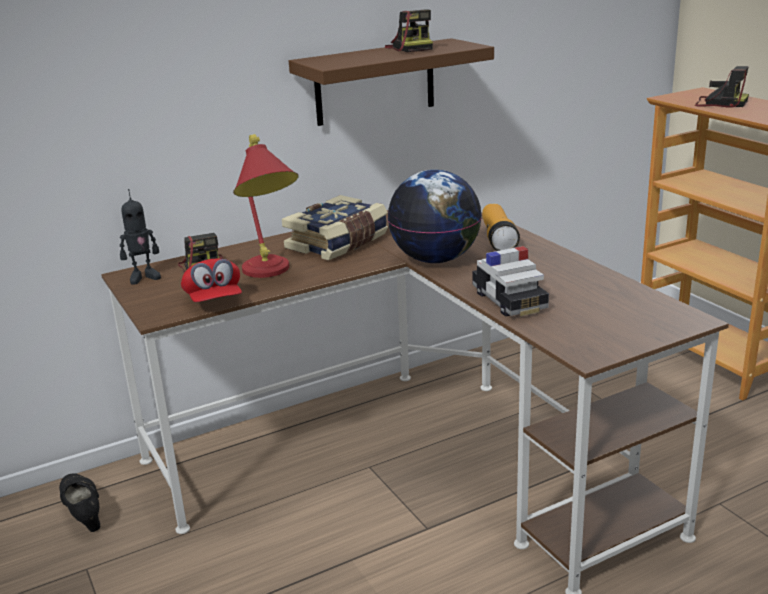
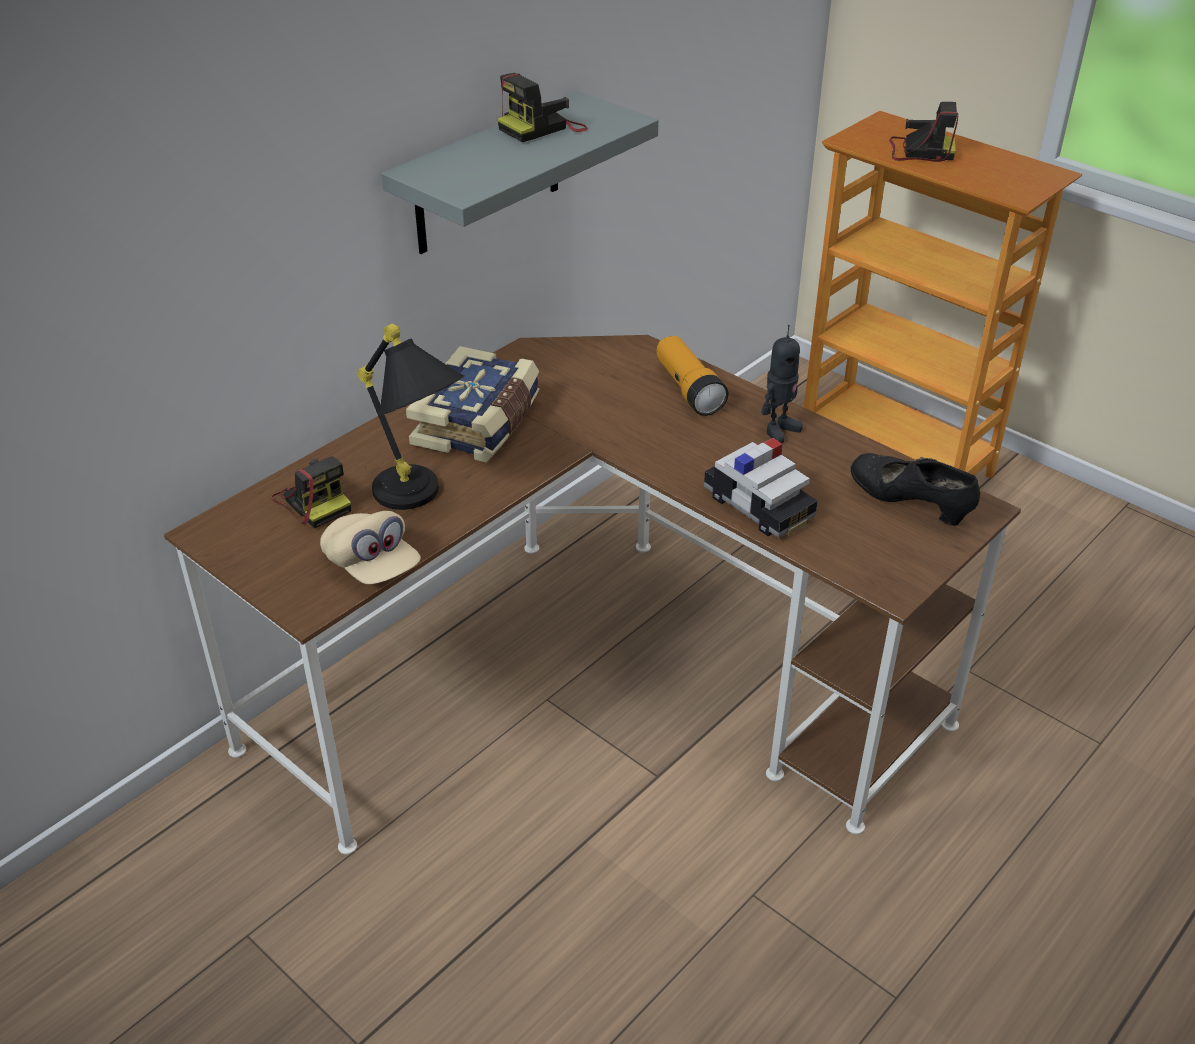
camera: 20 degrees left, 15 degrees up
black shoe [59,473,100,532] -> black shoe moved to [851,453,980,526]
toy robot [120,189,161,284] -> toy robot moved to [761,325,803,443]
red cap [181,259,242,302] -> beige cap [320,511,421,584]
red table lamp [233,134,298,278] -> black table lamp [357,324,465,510]
brown shelf [289,38,494,126] -> grey shelf [381,91,659,254]
camera [385,9,433,52] -> camera turned 90 degrees clockwise [498,73,588,142]
globe [387,170,482,263] -> none

